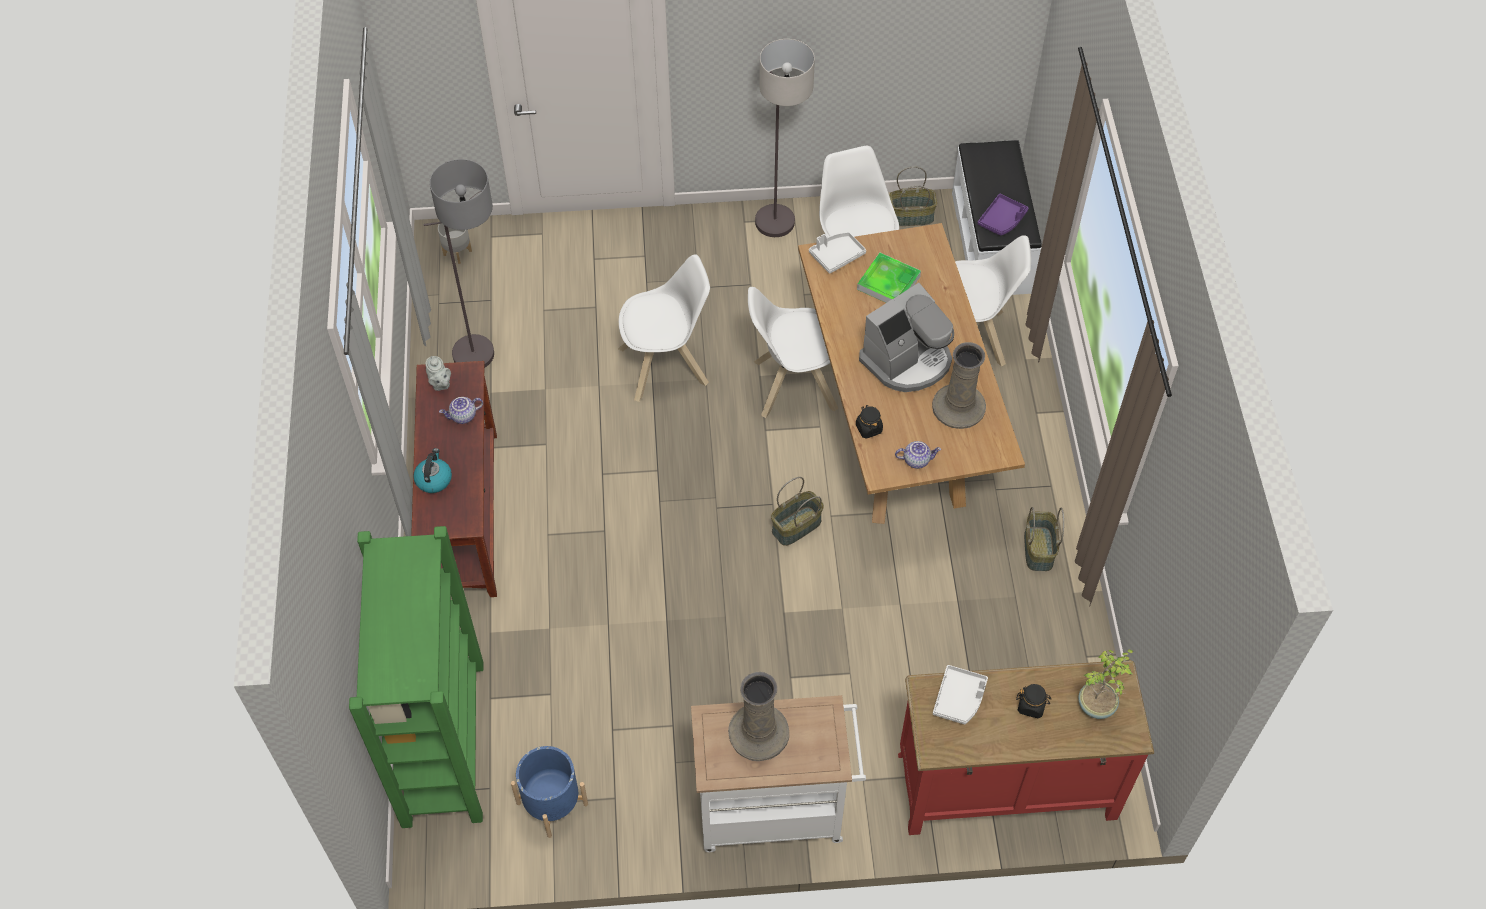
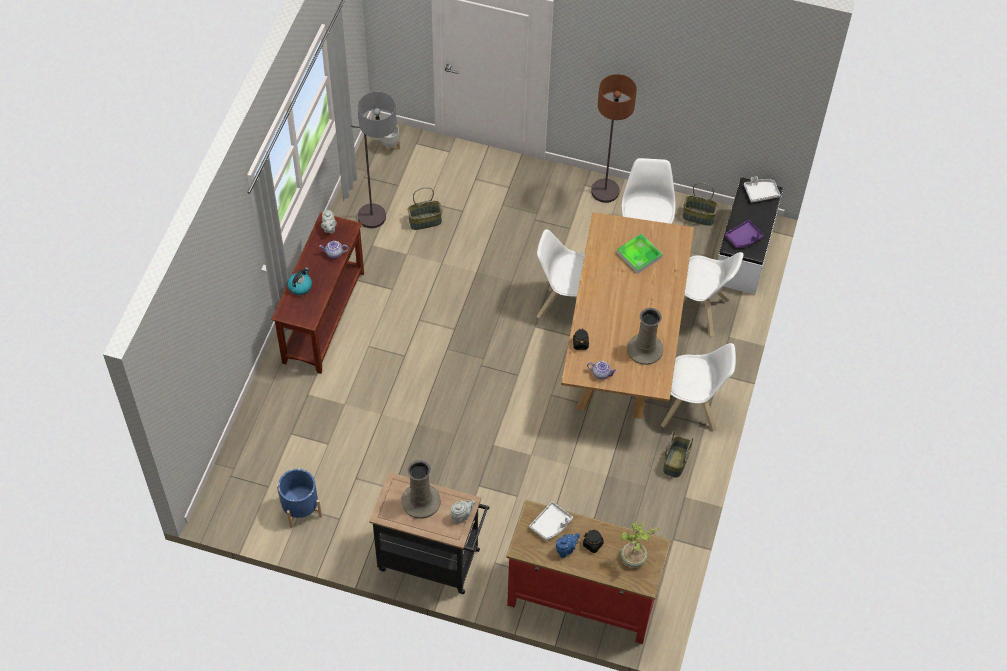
camera: 20 degrees right, 0 degrees up
green bookcase [349,526,483,828] -> none
white chair [618,254,710,402] -> white chair moved to [661,343,736,432]
white cart [691,695,866,852] -> black cart [369,472,490,594]
grey floor lamp [755,39,815,237] -> brown floor lamp [591,74,637,203]
basket [771,477,824,546] -> basket moved to [407,187,442,230]
white tray [809,232,866,274] -> white tray moved to [744,176,780,202]
coffee machine [859,282,954,392] -> none
none -> grey teapot [451,500,475,524]
none -> blue teapot [556,533,580,558]

